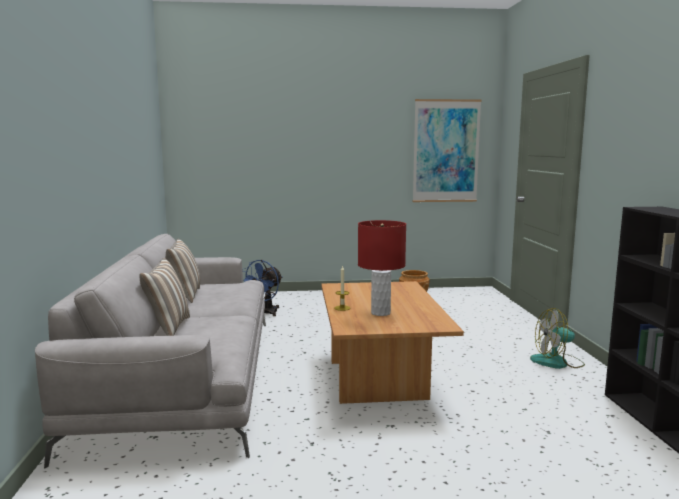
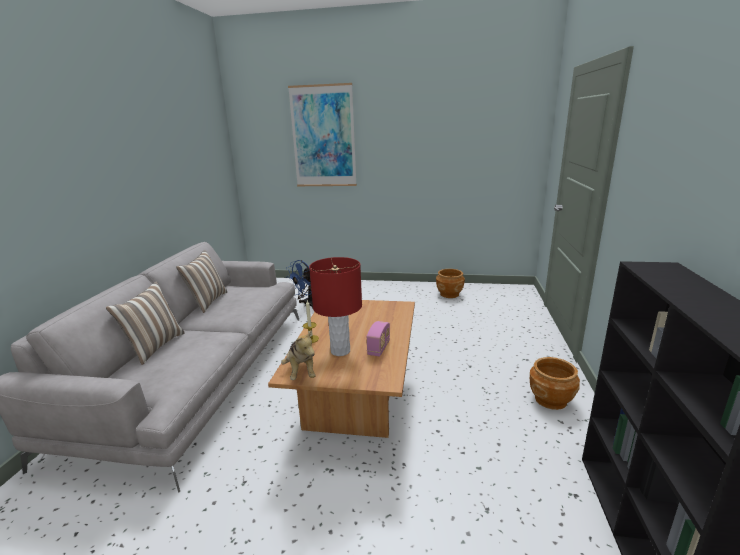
camera: 15 degrees right, 10 degrees up
picture [413,99,482,202] -> picture moved to [288,83,357,186]
fan [530,308,585,369] -> brown planter [530,357,580,410]
none -> plush toy [281,329,316,380]
none -> radio [367,321,390,356]

